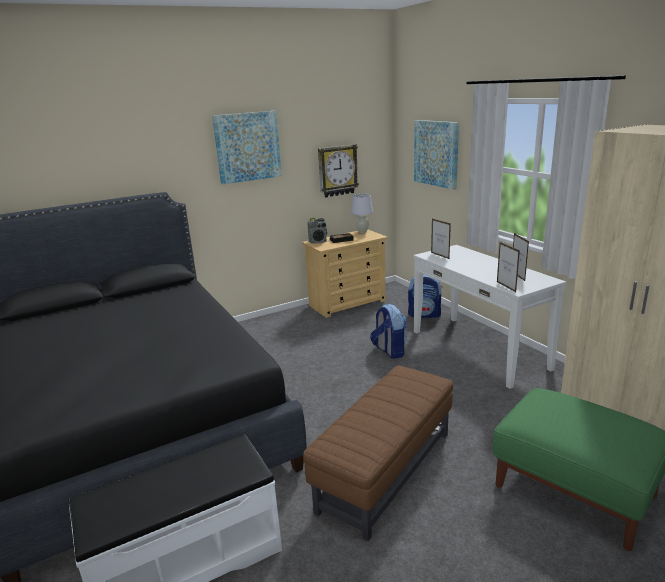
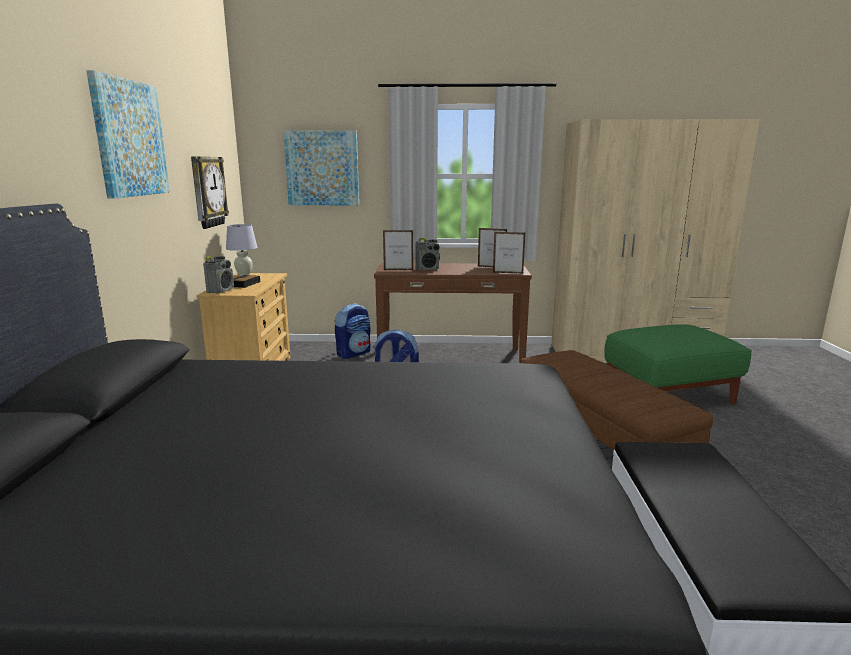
camera: 60 degrees left, 5 degrees down
white console table [413,245,566,389] -> brown console table [374,263,532,363]
none -> radio [415,238,440,271]

